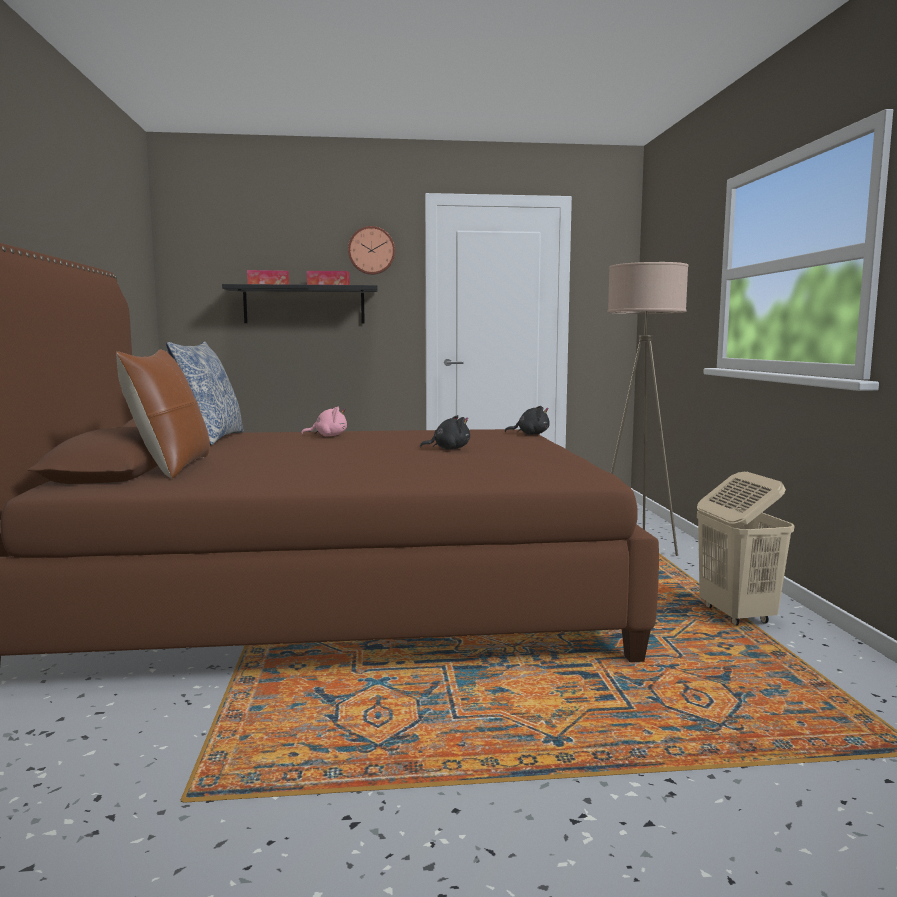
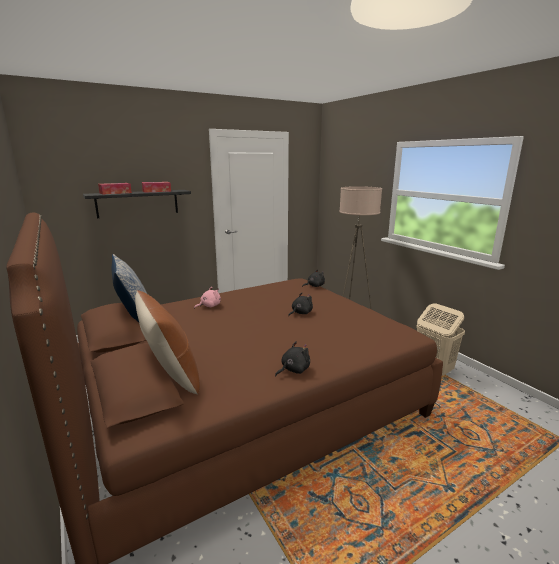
camera: 25 degrees left, 10 degrees up
wall clock [348,226,395,275] -> none
none -> black plush toy [275,341,310,376]

